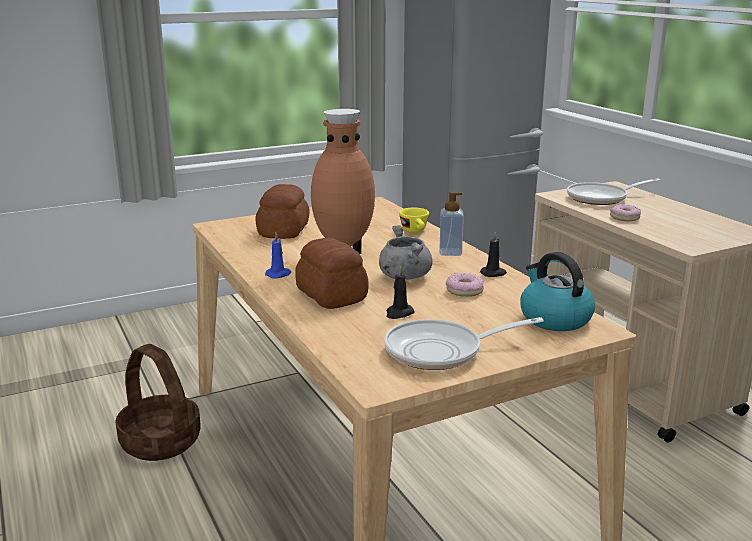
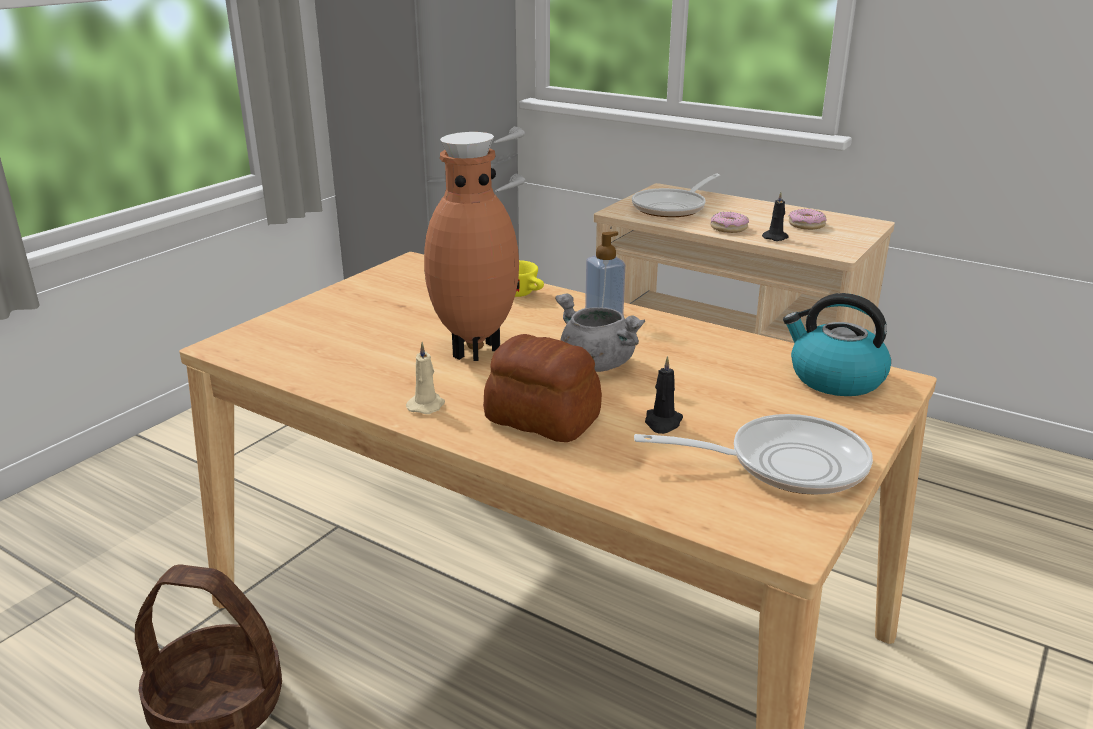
camera: 30 degrees left, 5 degrees up
bread [255,184,309,239] -> none
blue candle [265,233,291,279] -> beige candle [406,342,445,414]
frying pan [384,317,544,370] -> frying pan turned 135 degrees counterclockwise [634,414,873,495]
donut [446,273,484,297] -> donut moved to [788,209,827,230]
black candle [480,231,507,277] -> black candle moved to [762,192,789,241]

